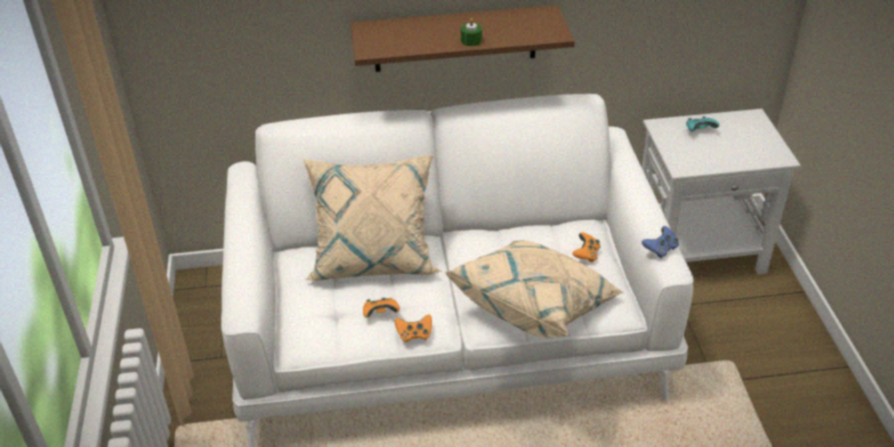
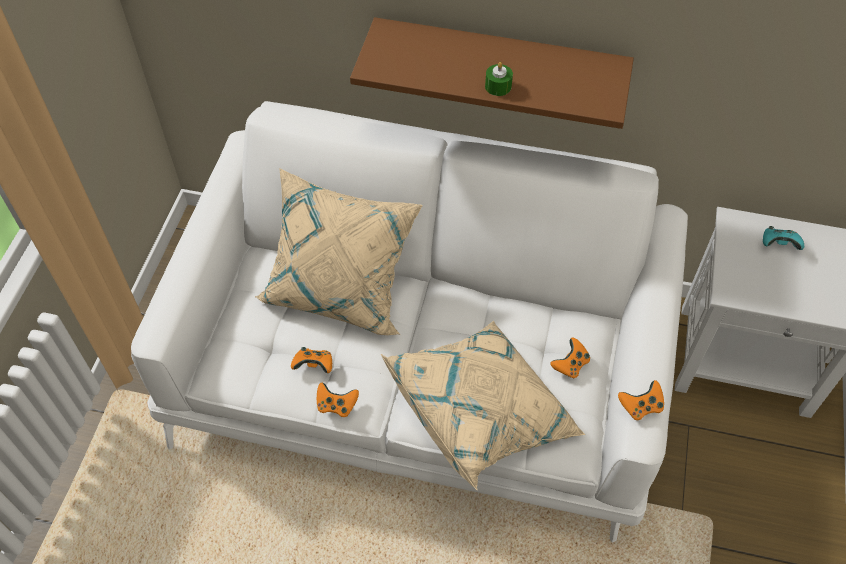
camera: 20 degrees right, 15 degrees up
blue game controller [642,226,679,258] -> orange game controller [618,380,664,420]

